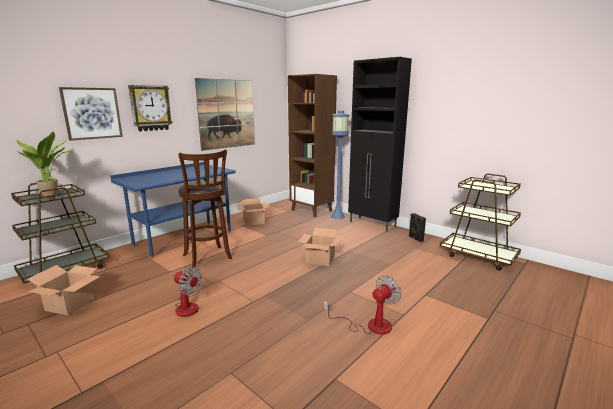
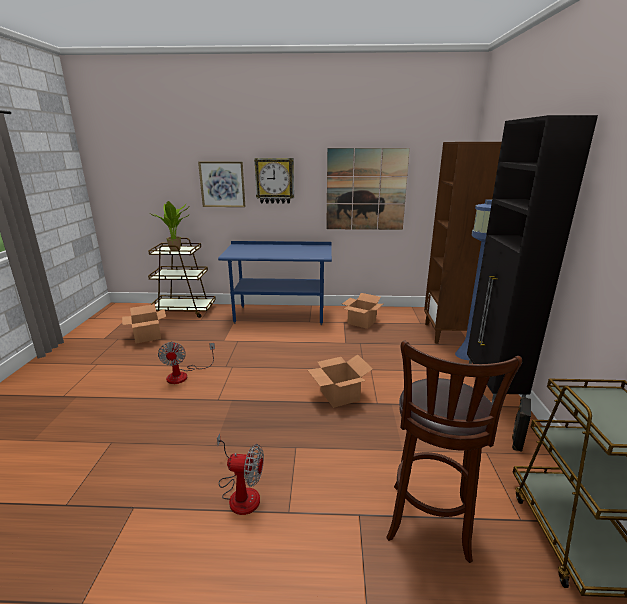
camera: 50 degrees right, 5 degrees up
brown stool [178,149,232,268] -> brown stool moved to [386,340,522,563]

